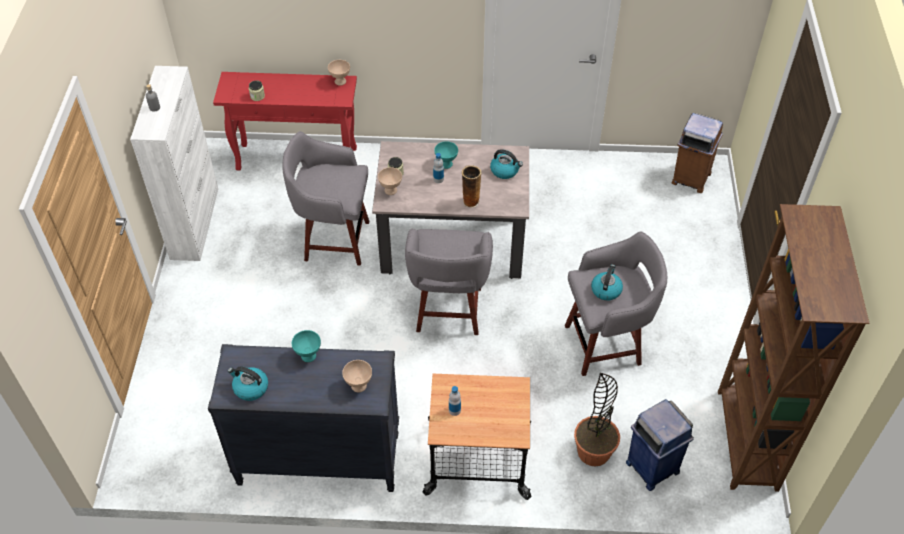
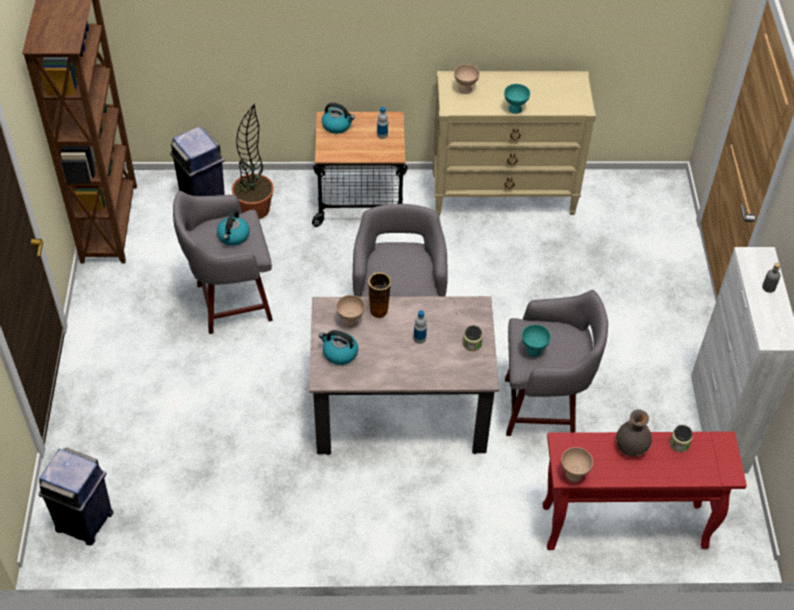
camera: 175 degrees right, 0 degrees up
black dresser [208,344,399,492] -> beige dresser [433,71,596,215]
kettle [228,366,268,401] -> kettle moved to [322,103,355,134]
beige bowl [378,167,402,195] -> beige bowl moved to [336,295,365,327]
turquoise bowl [434,141,458,169] -> turquoise bowl moved to [522,325,551,357]
brown trash can [672,113,723,193] -> blue trash can [39,448,114,545]
none -> grey vase [616,409,652,456]

